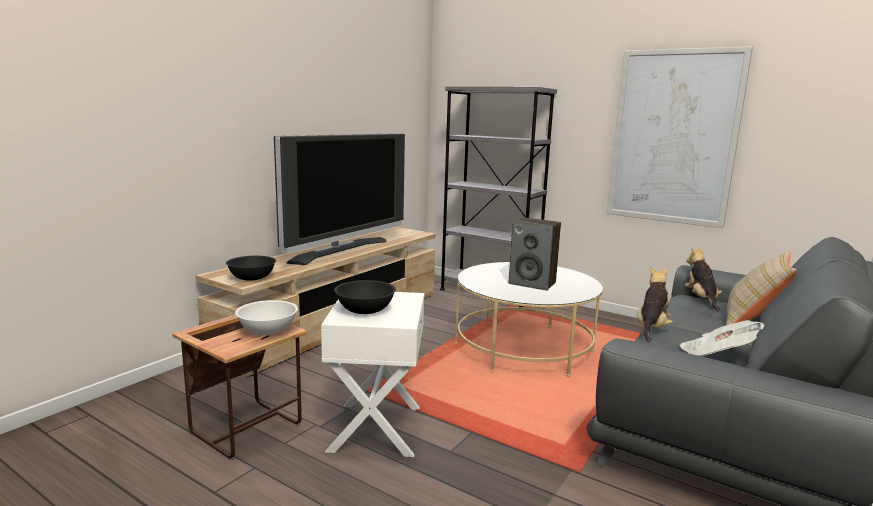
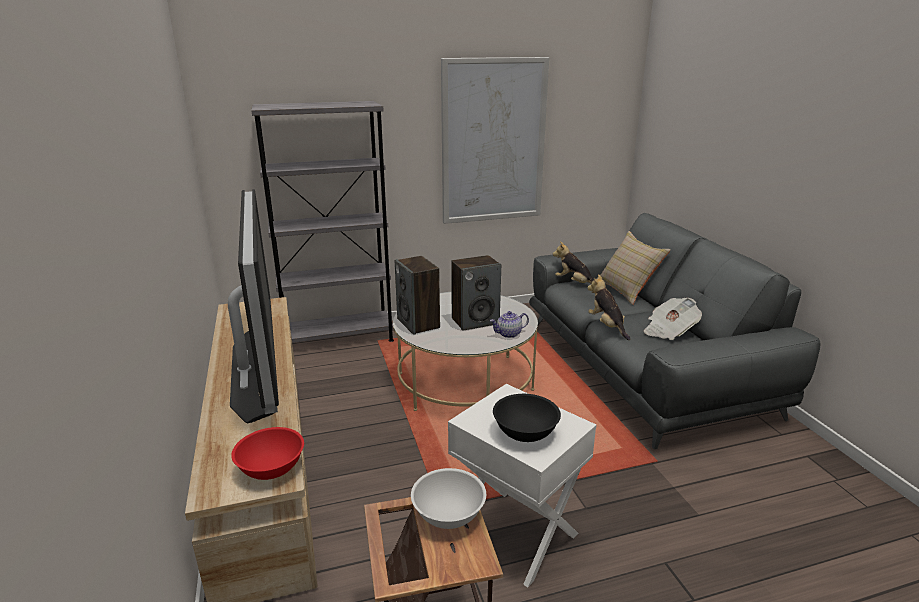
camera: 50 degrees left, 10 degrees up
black bowl [226,256,276,281] -> red bowl [231,427,304,480]
none -> speaker [395,256,440,335]
none -> teapot [490,311,529,338]

